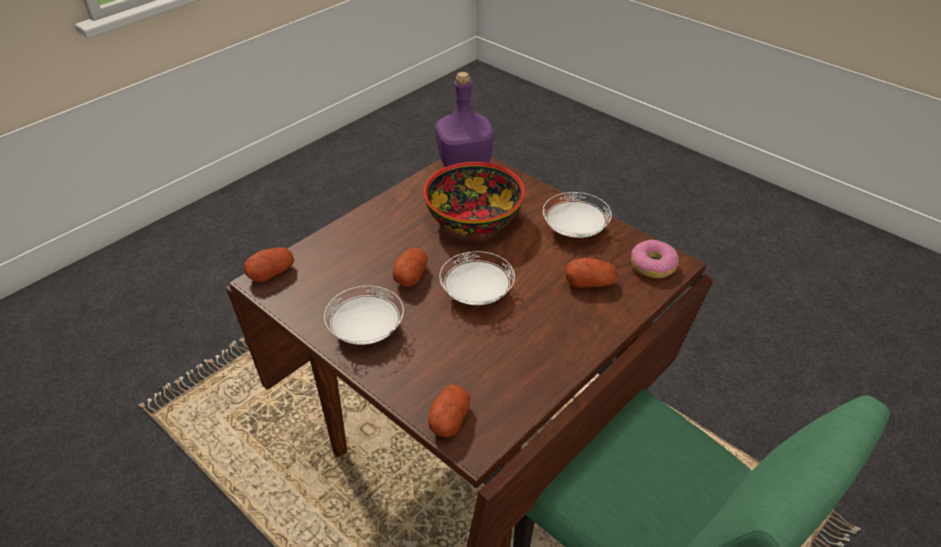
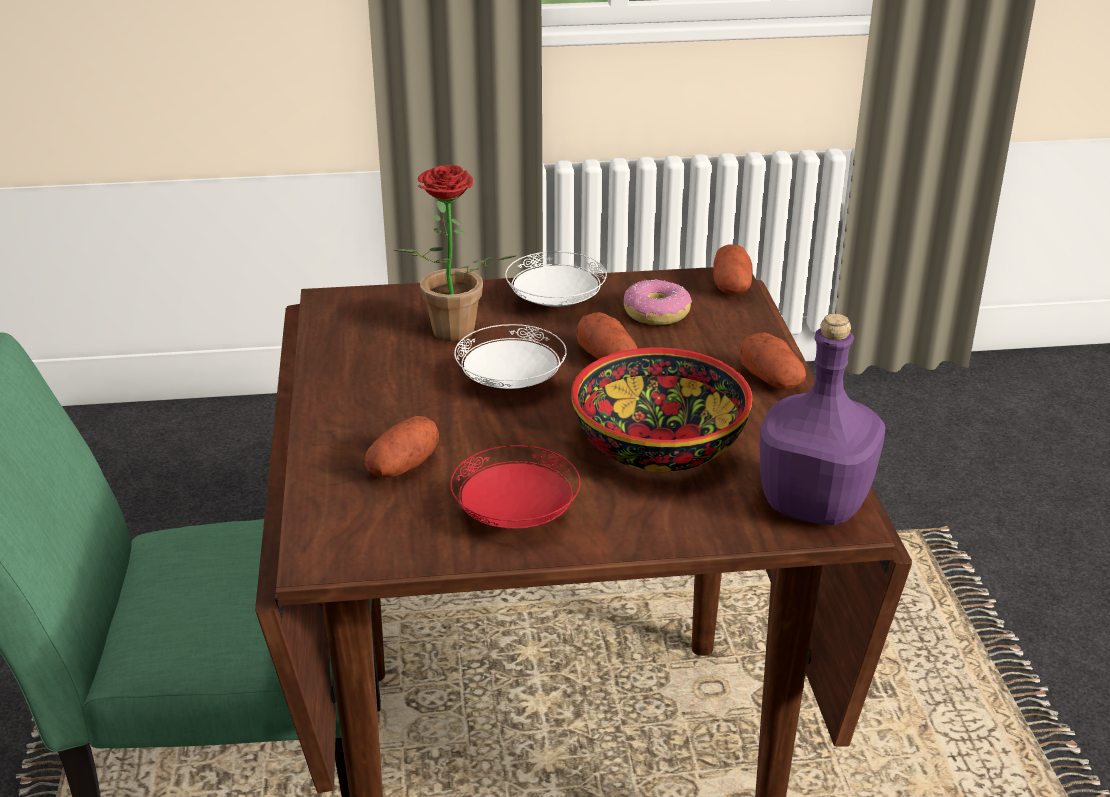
camera: 130 degrees right, 10 degrees down
potato [428,384,470,438] -> potato moved to [740,332,806,389]
white plate [543,192,612,238] -> red plate [450,445,580,529]
donut [631,240,679,279] -> donut moved to [624,279,692,325]
none -> potted plant [394,165,515,341]

